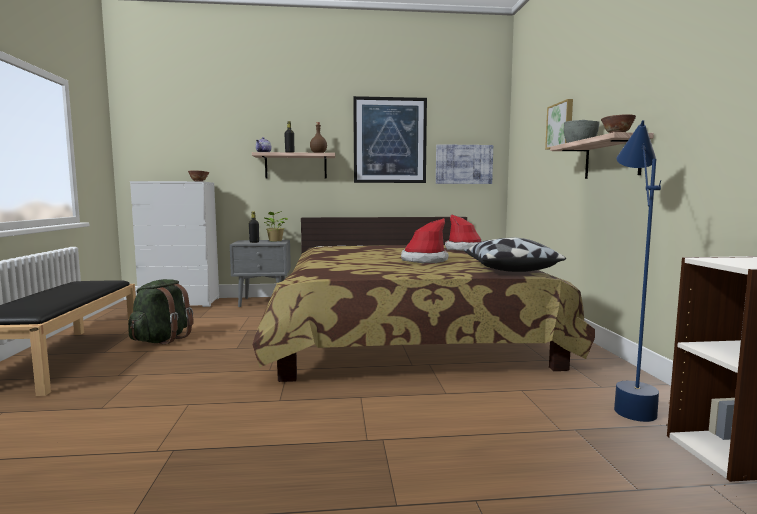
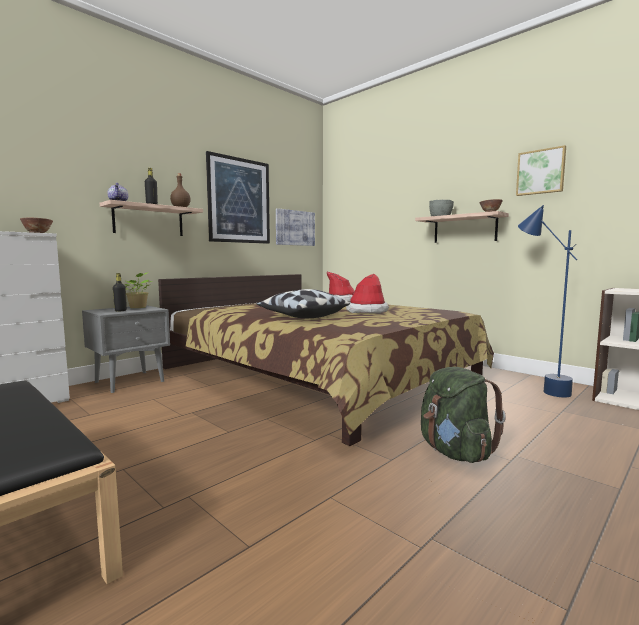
camera: 40 degrees left, 0 degrees up
green backpack [128,279,194,345] -> green backpack moved to [421,367,506,463]
pillow [464,237,566,272] -> pillow moved to [256,289,350,318]
picture [545,99,573,149] -> picture moved to [516,145,566,196]

